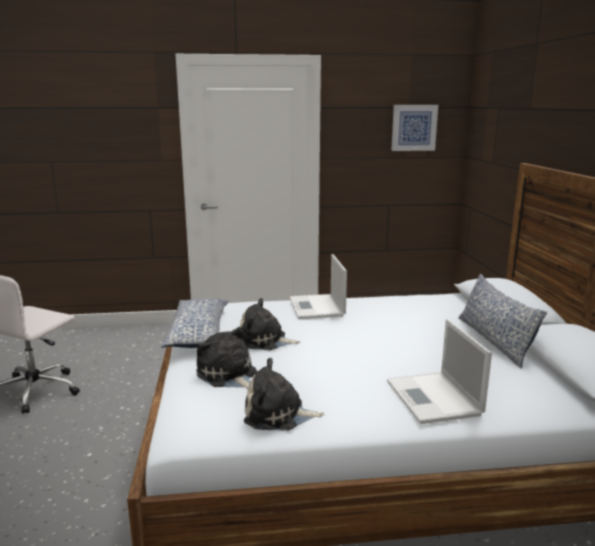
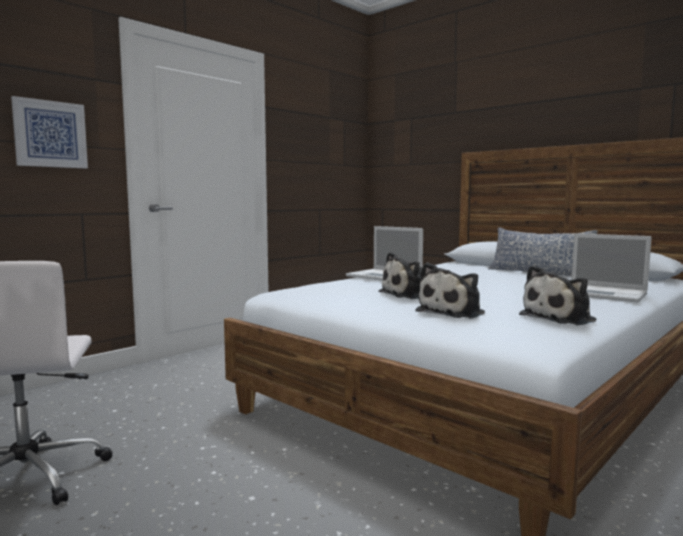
camera: 40 degrees left, 10 degrees down
pillow [161,299,229,348] -> none
plush toy [196,327,257,389] -> plush toy turned 60 degrees counterclockwise [415,262,485,319]
picture [391,105,438,151] -> picture moved to [11,96,88,168]

